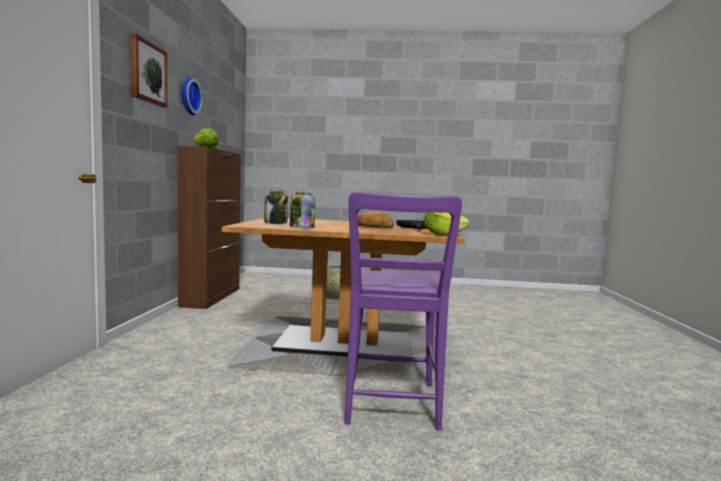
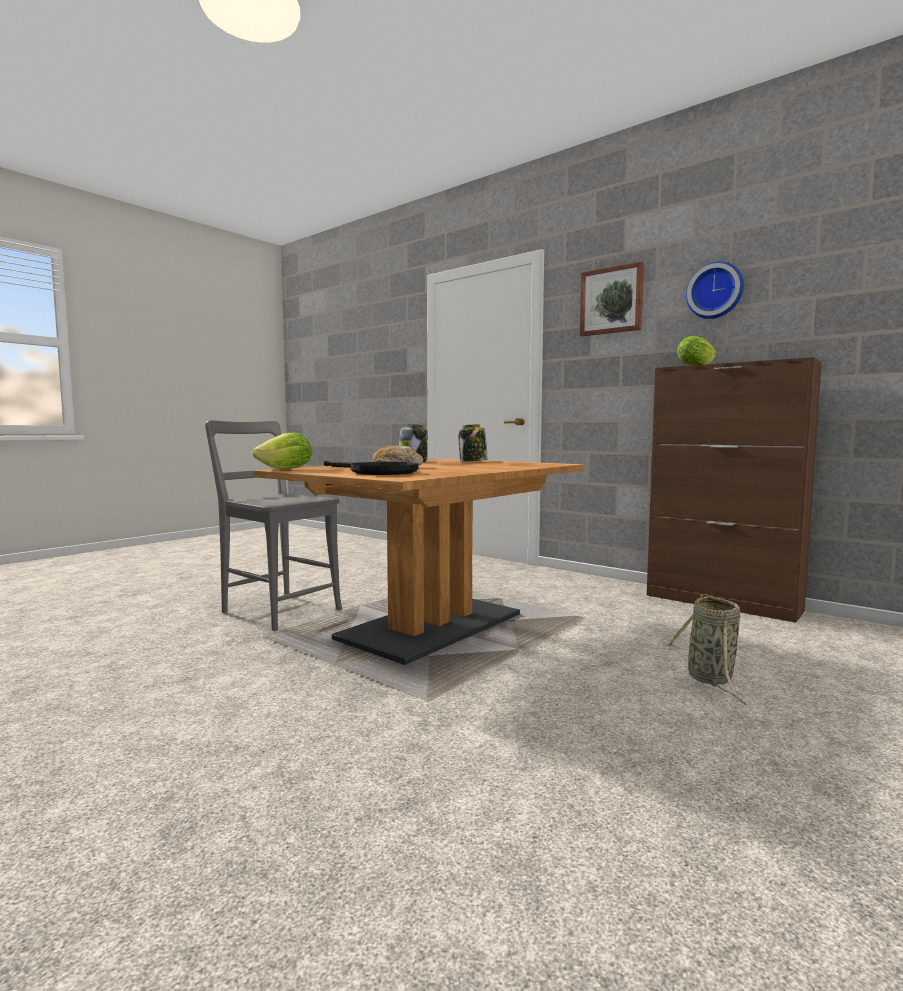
camera: 125 degrees right, 0 degrees up
purple chair [344,191,462,430] -> grey chair [205,420,342,631]

